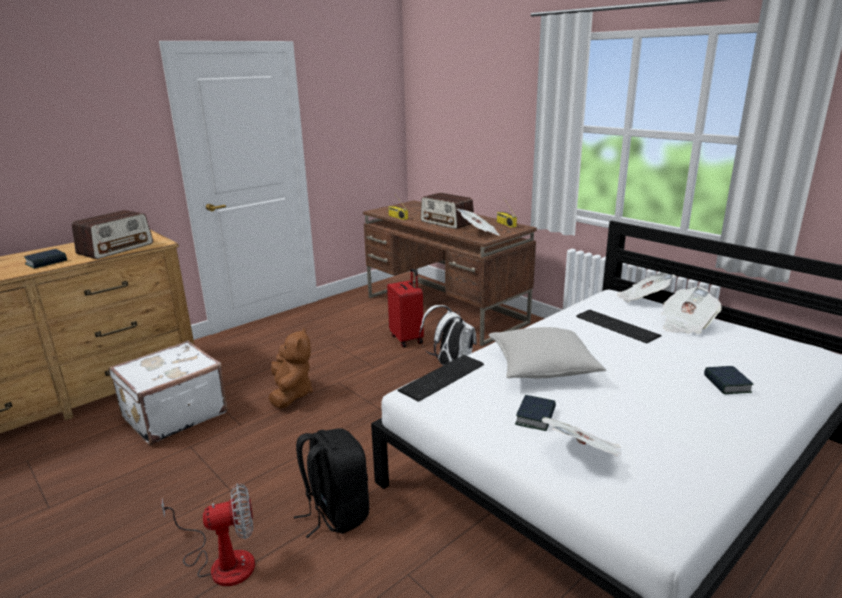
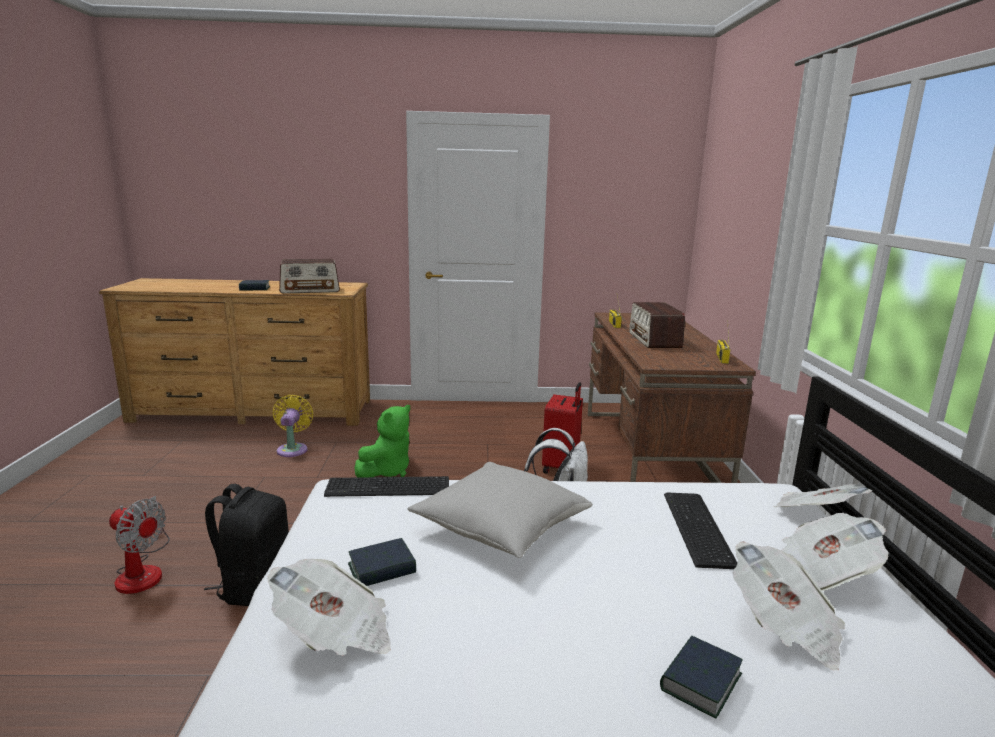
camera: 40 degrees right, 5 degrees down
white suitcase [109,340,228,445] -> yellow fan [273,395,313,457]
brown plush toy [268,328,313,408] -> green plush toy [355,405,410,478]
newspaper [457,209,500,236] -> newspaper moved to [733,541,845,670]

